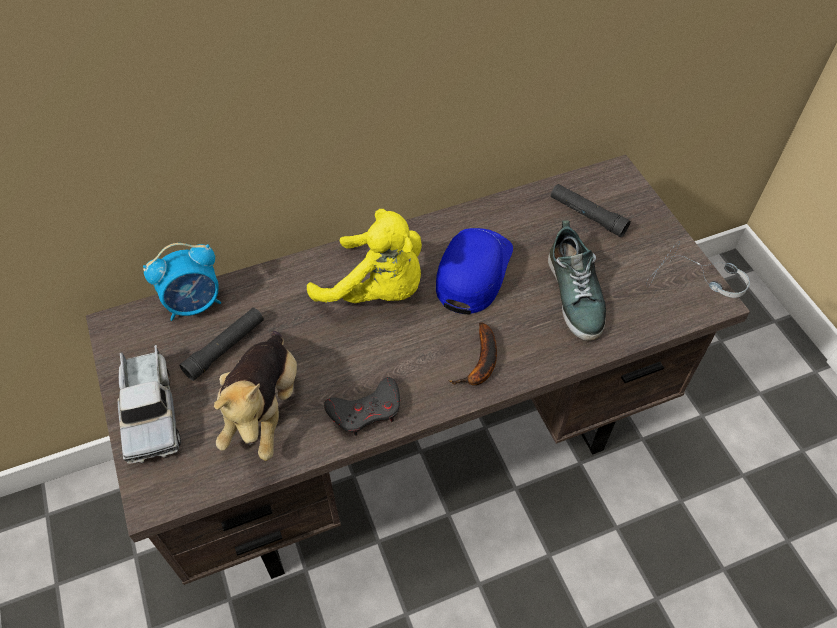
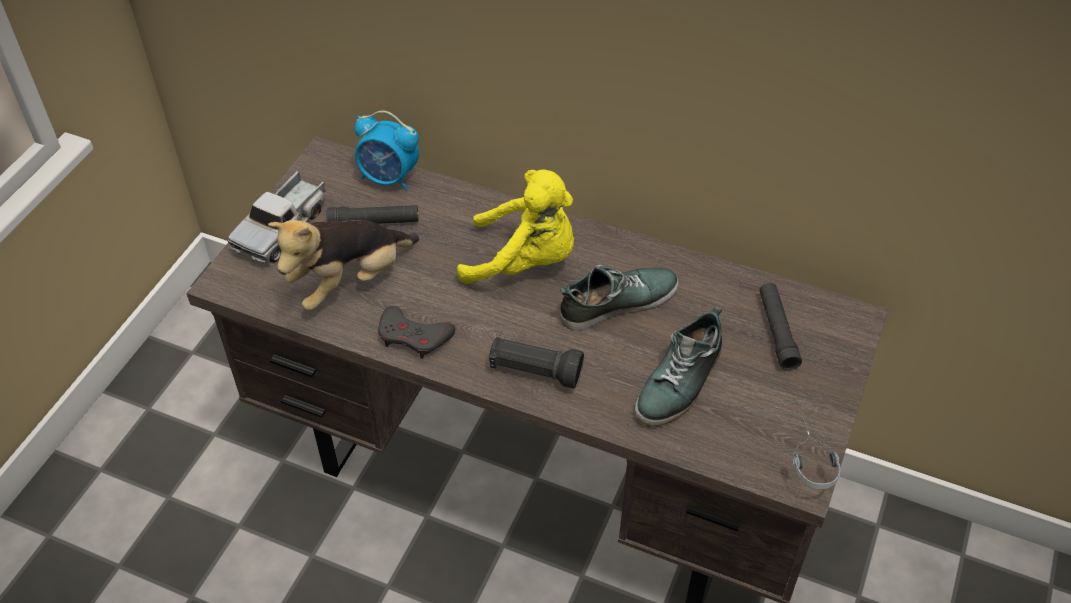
camera: 45 degrees right, 5 degrees down
yellow plush toy [307,209,422,303] -> yellow plush toy turned 60 degrees counterclockwise [457,170,574,284]
blue cap [436,228,513,314] -> shoe [560,265,679,331]
banana [448,322,497,385] -> black flashlight [489,337,584,389]

